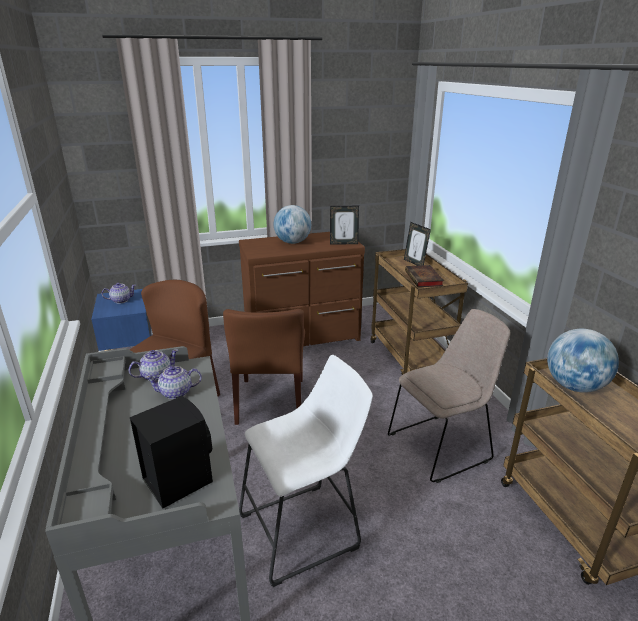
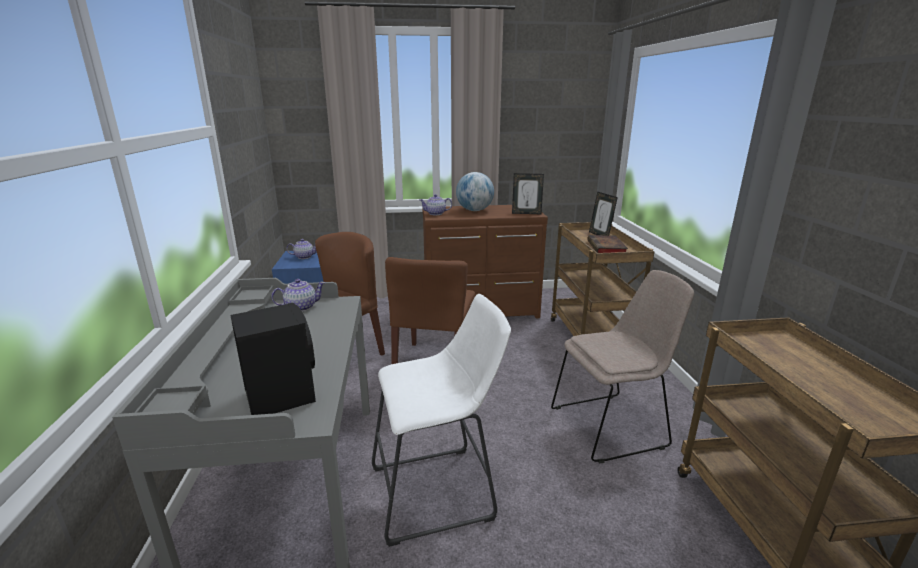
camera: 10 degrees right, 5 degrees down
teapot [145,366,202,399] -> teapot moved to [419,194,452,215]
globe [547,329,619,393] -> none

